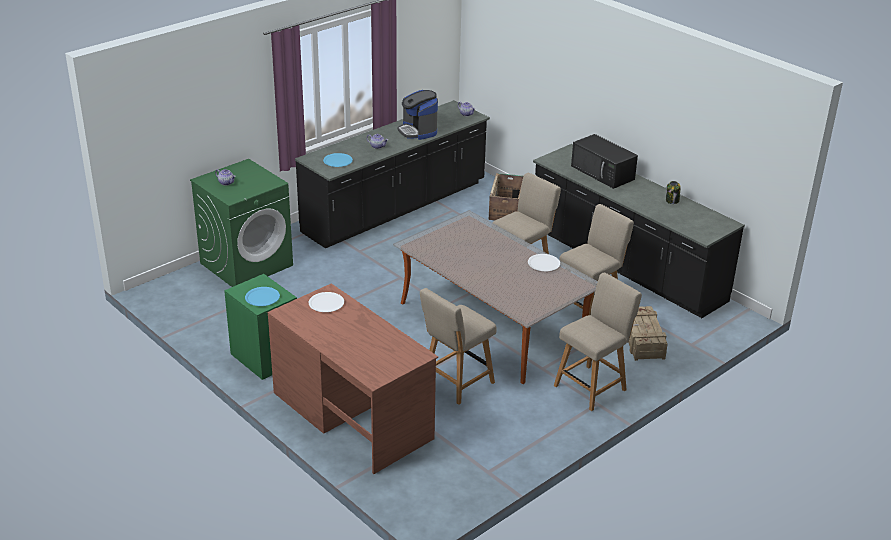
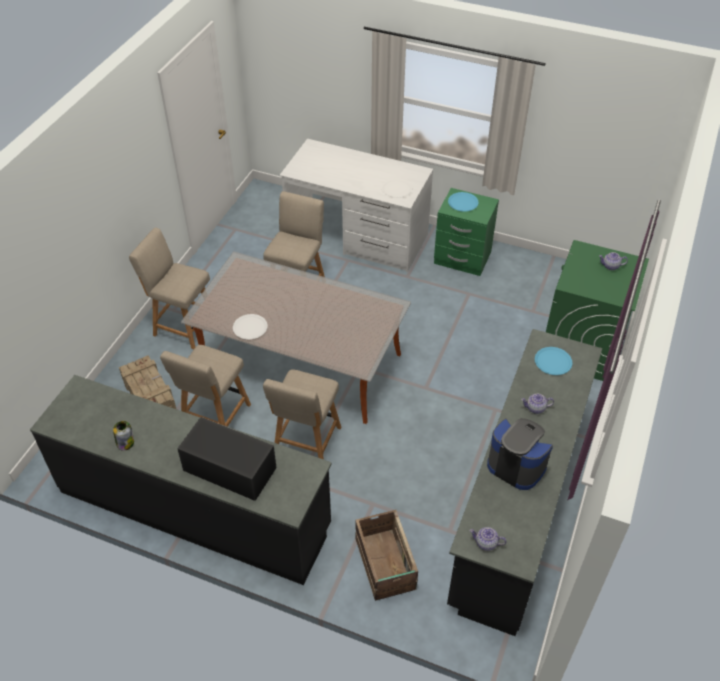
camera: 155 degrees right, 15 degrees up
brown desk [267,283,438,474] -> white desk [280,139,433,272]
beige chair [554,272,642,411] -> beige chair turned 90 degrees clockwise [129,227,210,349]

